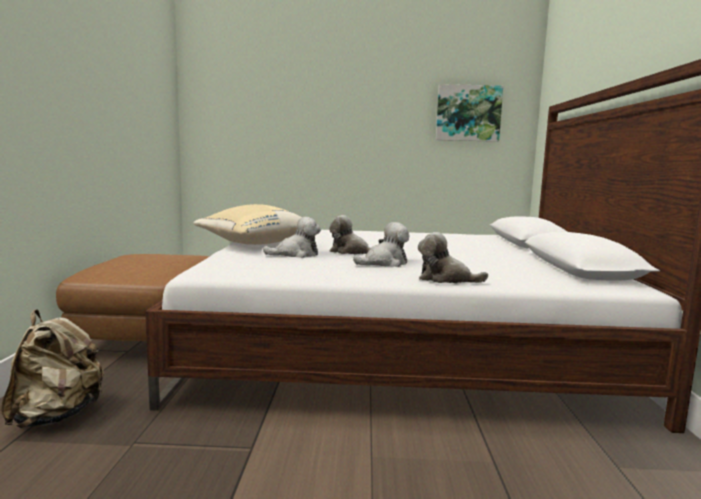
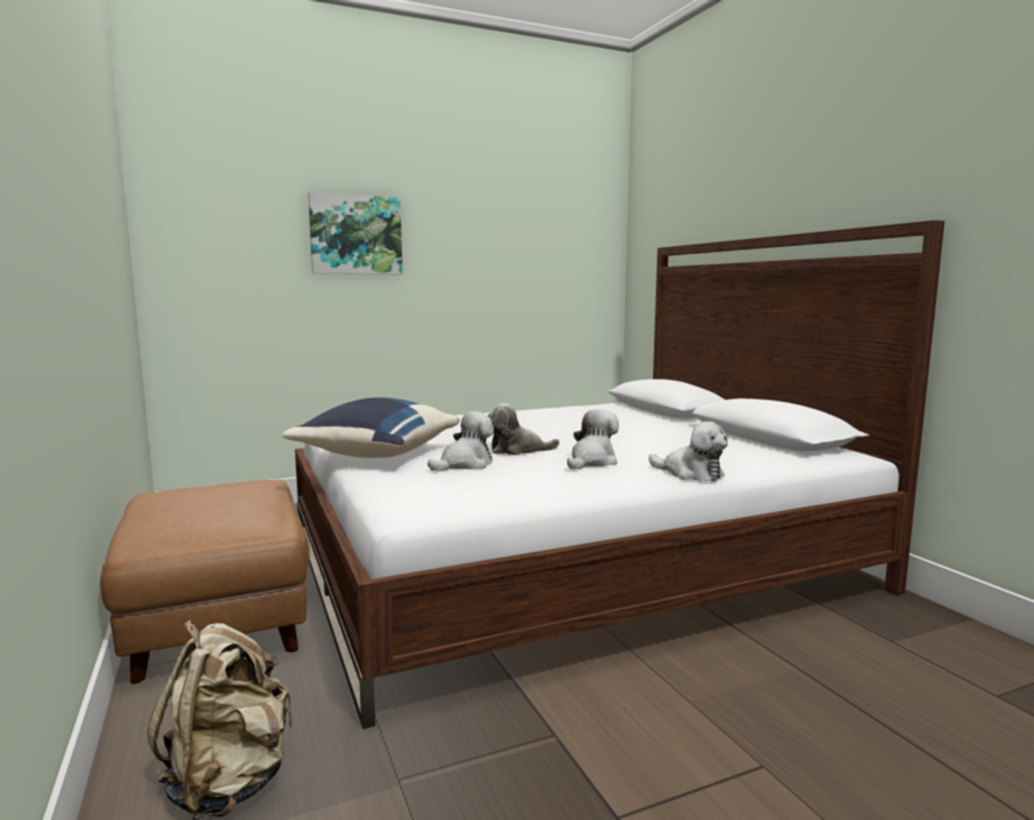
camera: 25 degrees left, 0 degrees up
beige pillow [194,204,302,245] -> blue pillow [282,397,459,458]
plush toy [418,232,488,283] -> plush toy turned 135 degrees counterclockwise [649,421,728,481]
picture [436,84,503,142] -> picture moved to [308,192,403,274]

